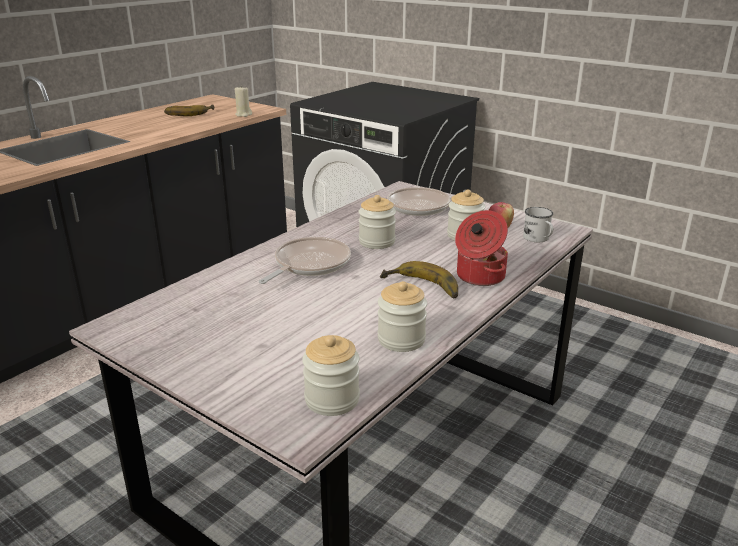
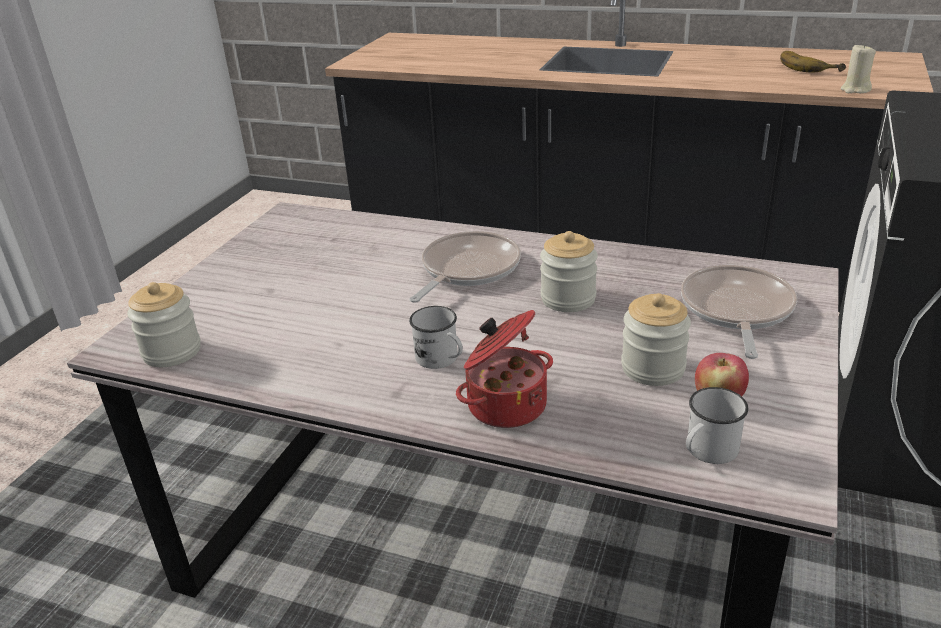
camera: 75 degrees right, 5 degrees up
frying pan [258,237,351,284] -> frying pan turned 75 degrees counterclockwise [409,231,521,303]
jar [378,281,427,352] -> none
banana [380,261,458,298] -> white mug [409,306,463,369]

